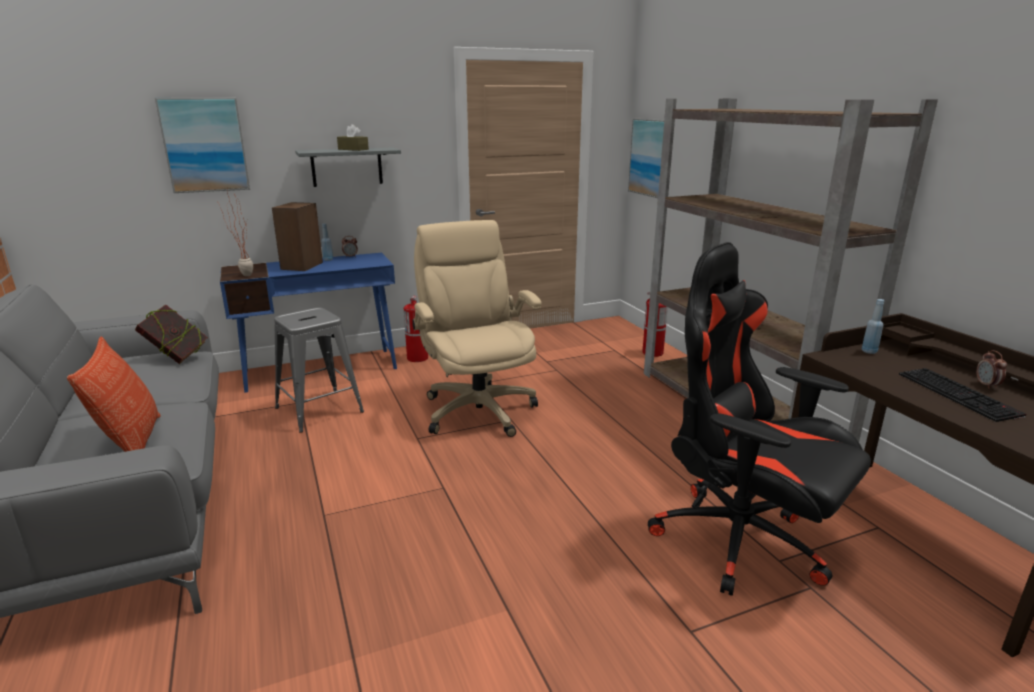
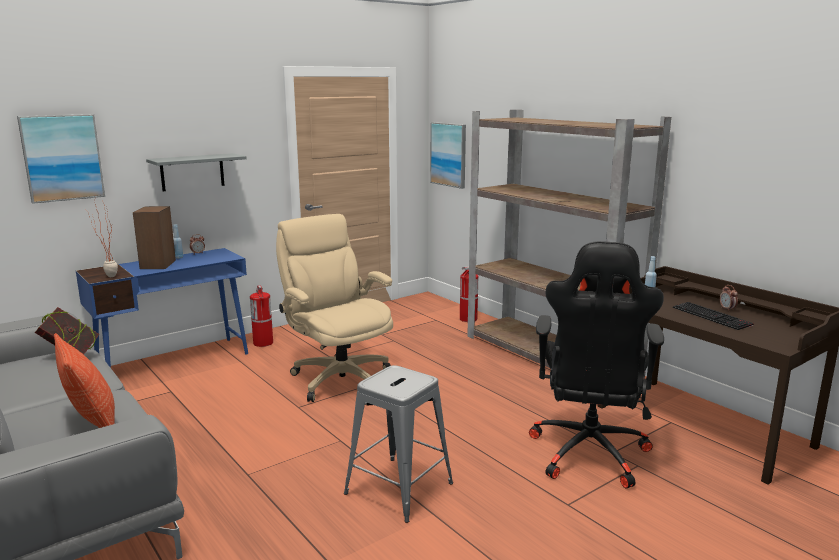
camera: 15 degrees left, 5 degrees down
grey stool [274,308,364,433] -> grey stool moved to [344,365,453,523]
brown tissue box [337,124,369,151] -> none
black office chair [648,242,871,596] -> black office chair turned 105 degrees counterclockwise [529,241,664,488]

